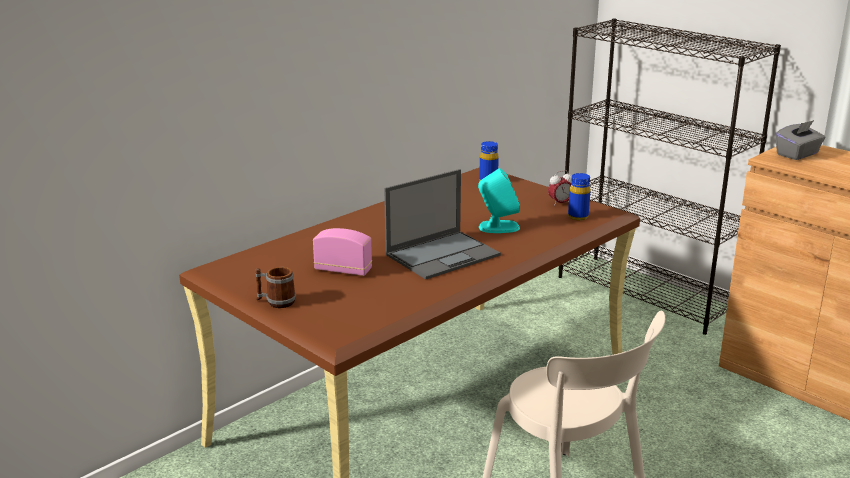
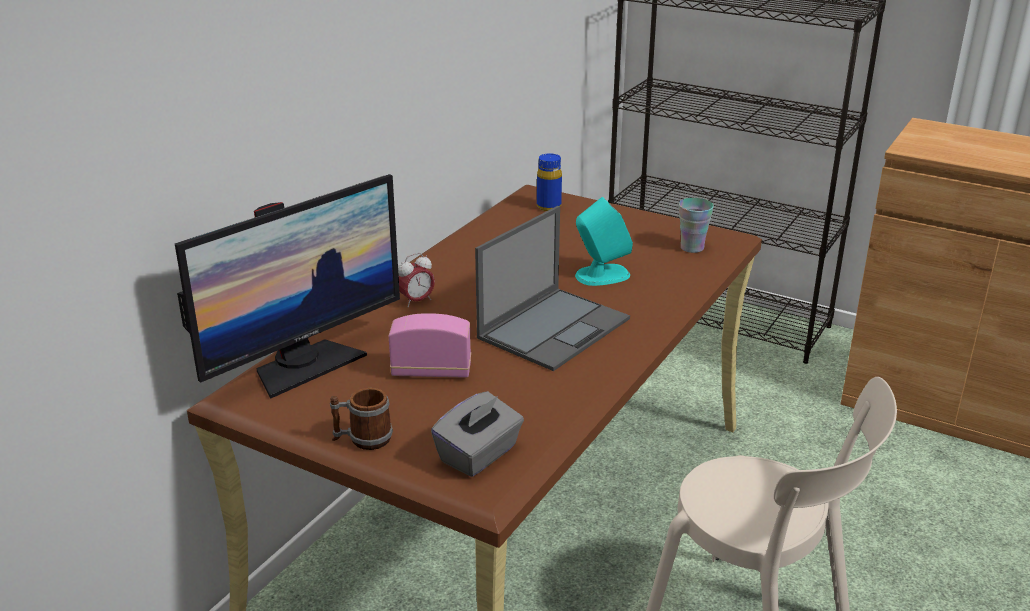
camera: 15 degrees left, 5 degrees up
alarm clock [548,170,572,206] -> alarm clock moved to [398,253,435,307]
blue bottle [568,173,590,221] -> cup [679,198,714,253]
grey tissue box [776,120,826,160] -> grey tissue box moved to [431,391,524,477]
none -> monitor [175,174,400,399]

